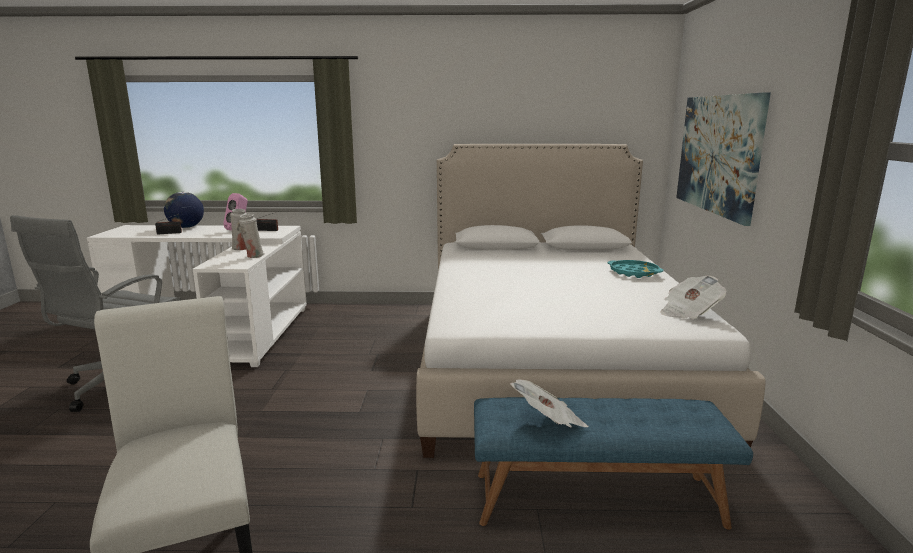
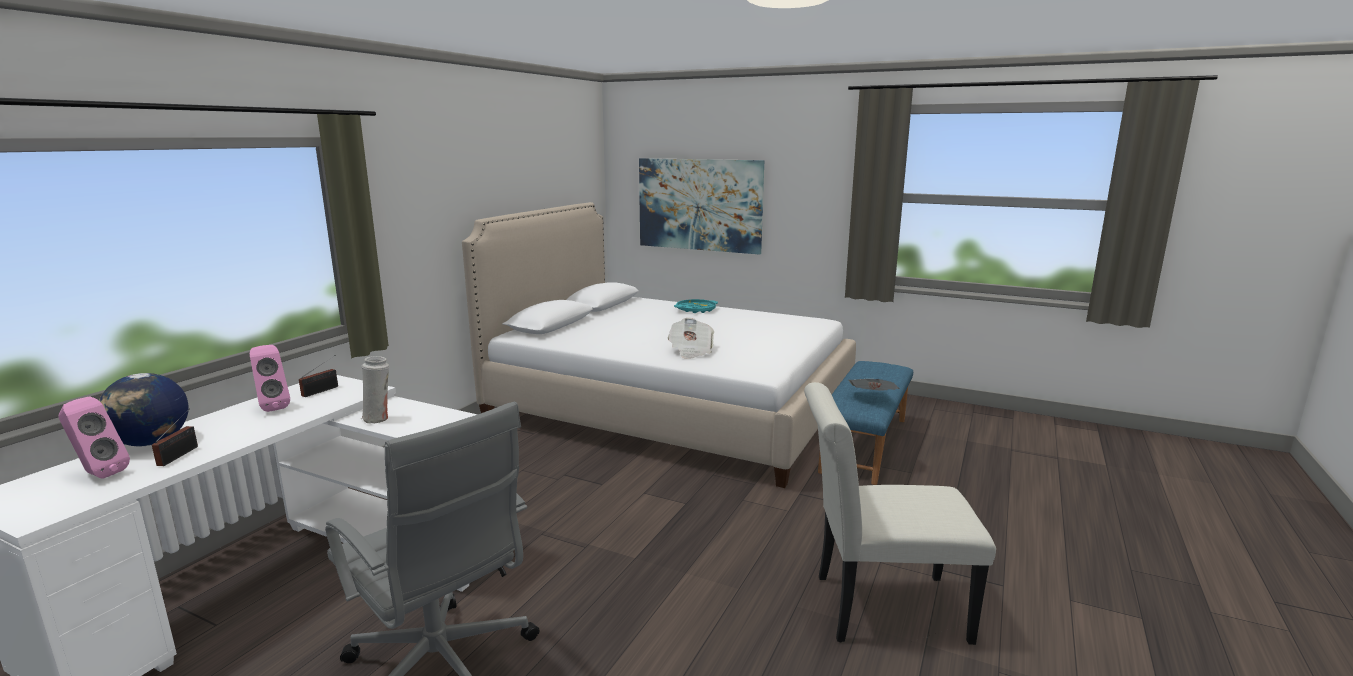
camera: 65 degrees left, 0 degrees up
white vase [239,214,264,258] -> none
newspaper [660,276,726,319] -> newspaper moved to [668,318,714,359]
none -> pink speaker [58,396,130,479]

